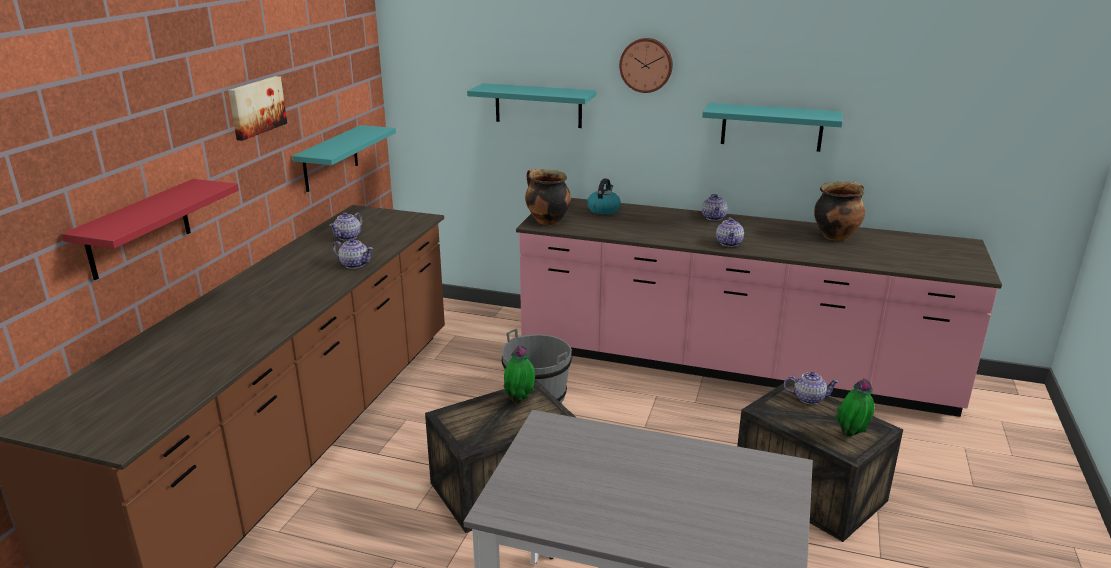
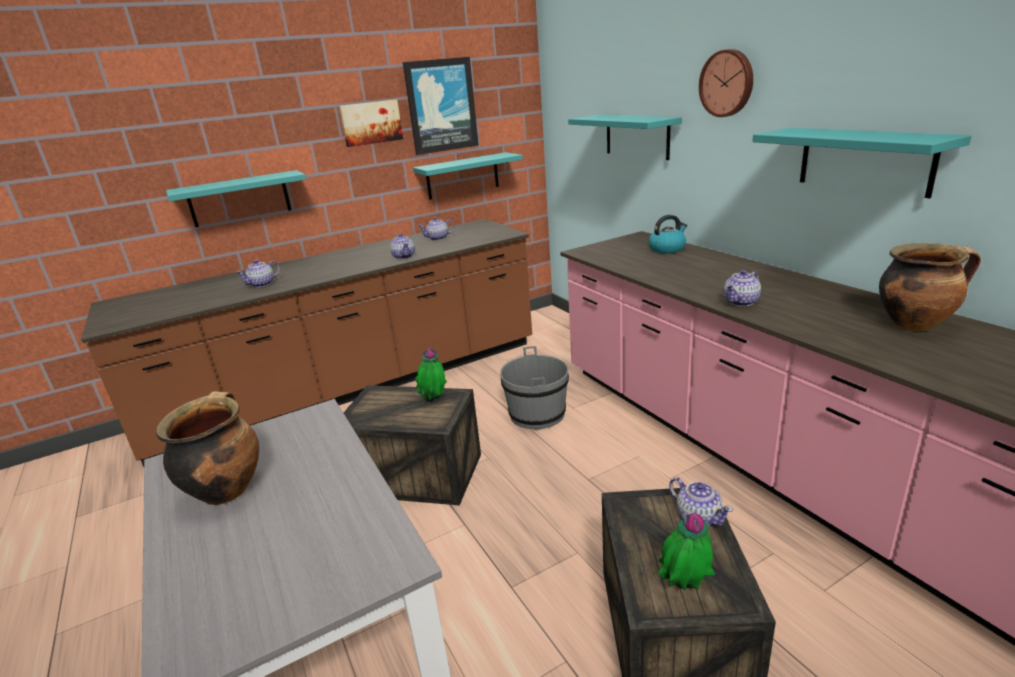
camera: 45 degrees right, 0 degrees up
red shelf [62,179,239,280] -> turquoise shelf [166,170,306,227]
cooking pot [525,169,571,225] -> cooking pot moved to [156,391,259,505]
teapot [702,194,728,221] -> teapot moved to [235,260,280,288]
none -> picture [403,57,479,155]

